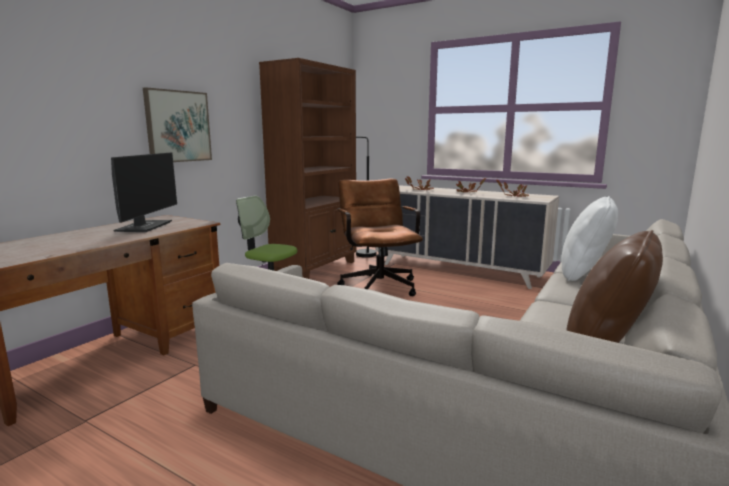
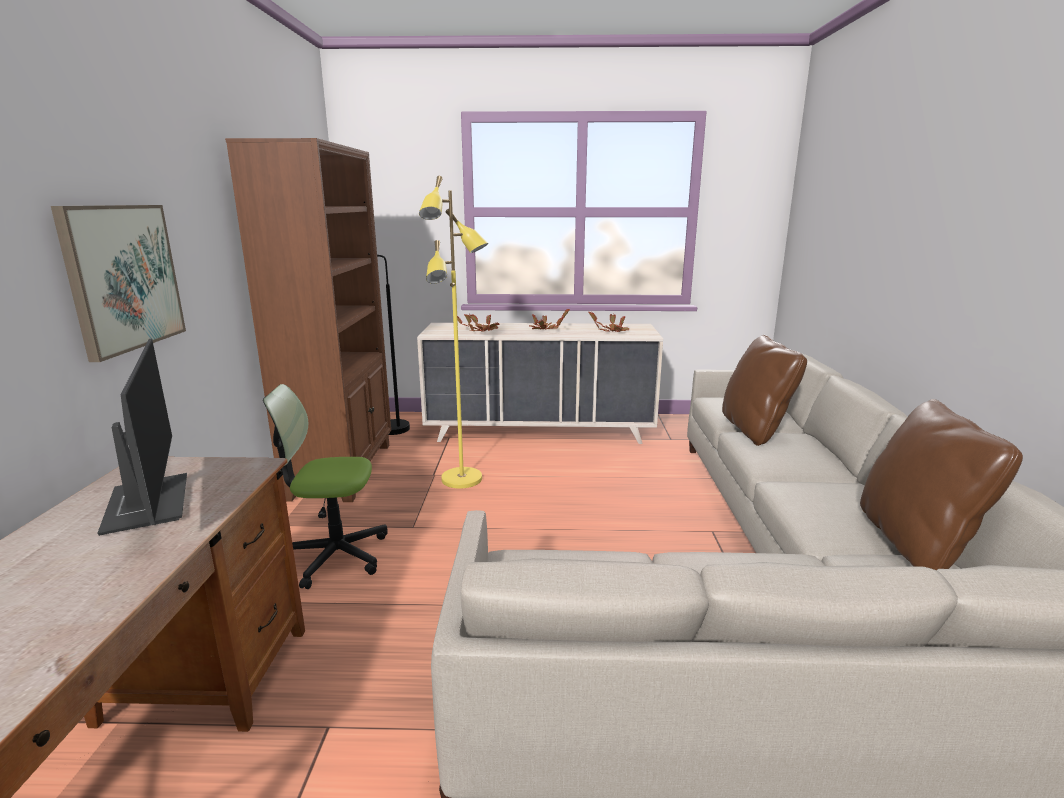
camera: 30 degrees left, 5 degrees up
brown office chair [337,179,423,296] -> yellow floor lamp [419,176,488,489]
white pillow [561,196,618,281] -> brown pillow [722,335,807,446]

